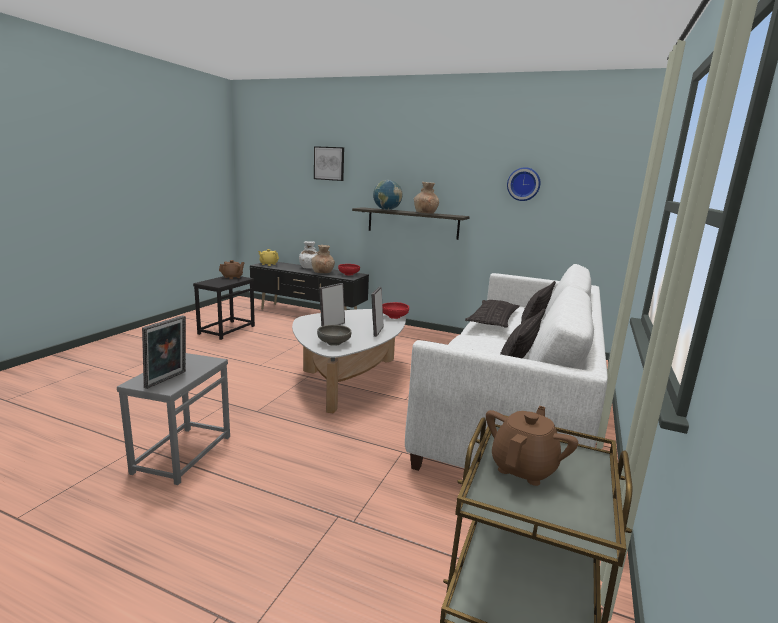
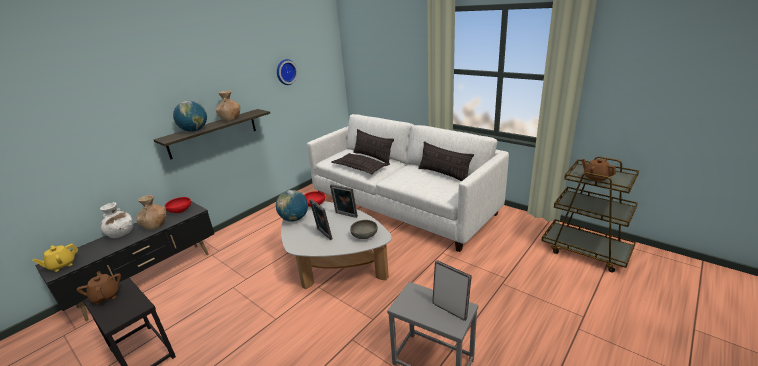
camera: 70 degrees left, 10 degrees up
picture [314,146,344,181] -> none
none -> globe [276,190,308,222]

